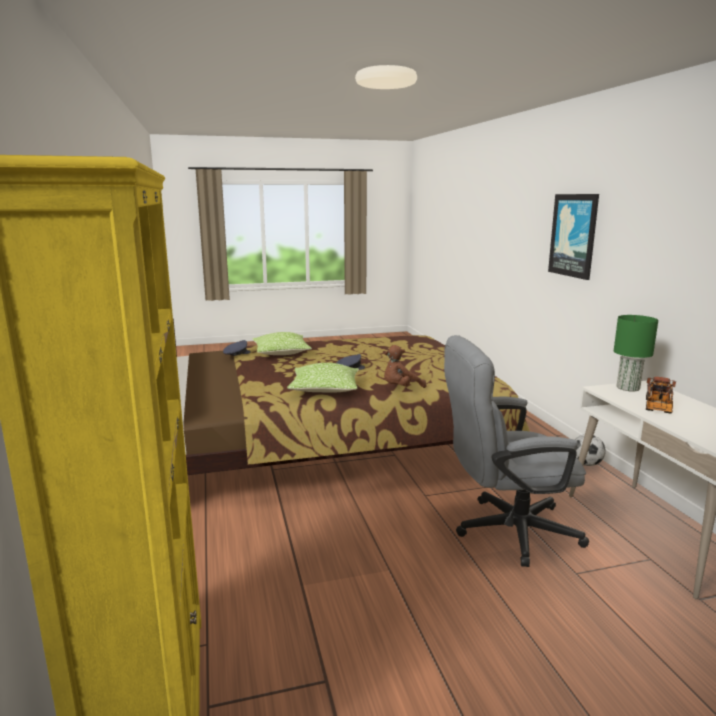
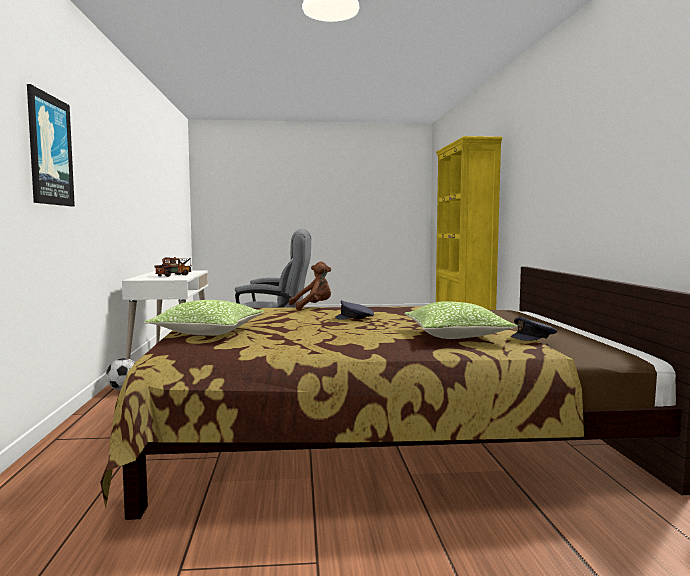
camera: 170 degrees left, 10 degrees down
pillow [287,363,359,393] -> pillow moved to [144,300,263,336]
green table lamp [614,315,658,392] -> none

